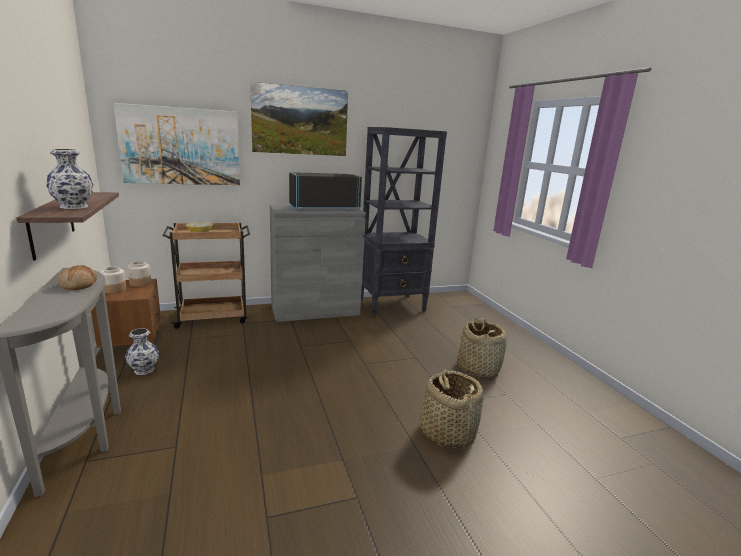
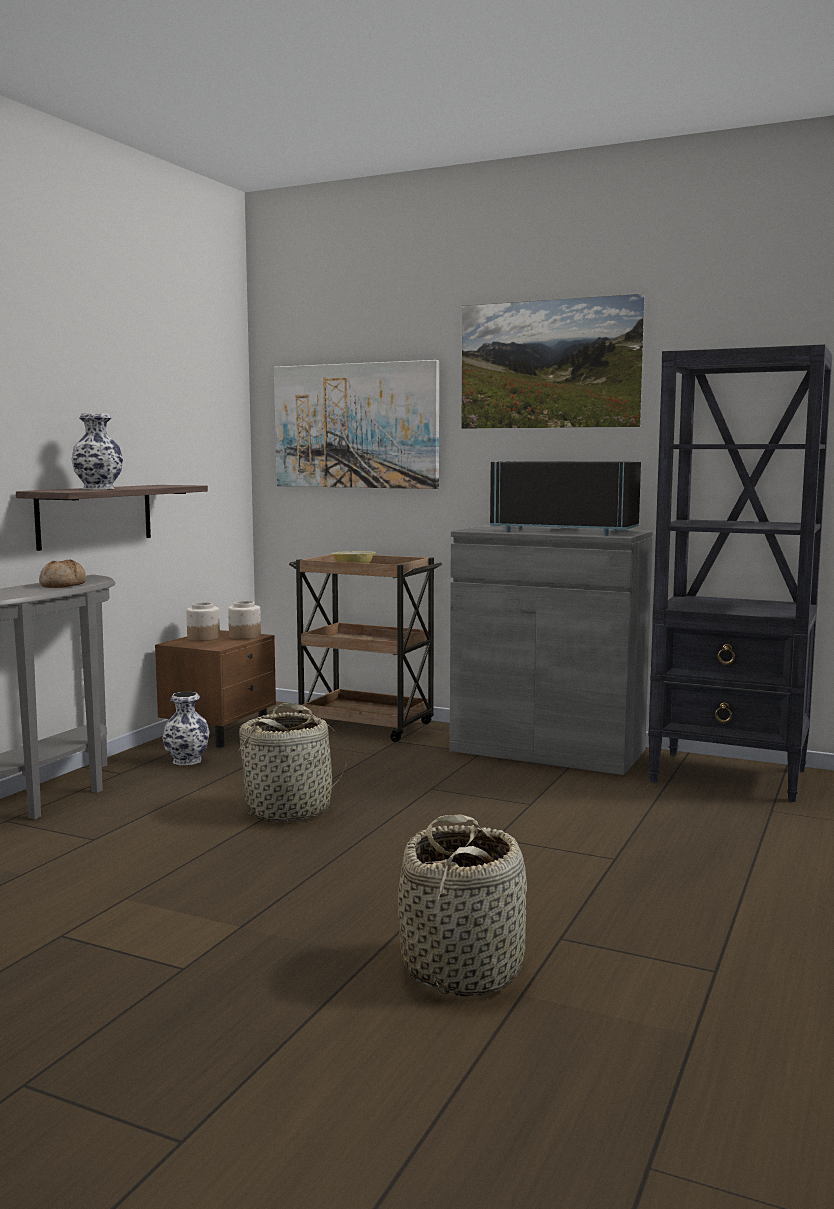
camera: 45 degrees right, 10 degrees down
basket [457,318,507,378] -> basket moved to [236,703,347,822]

